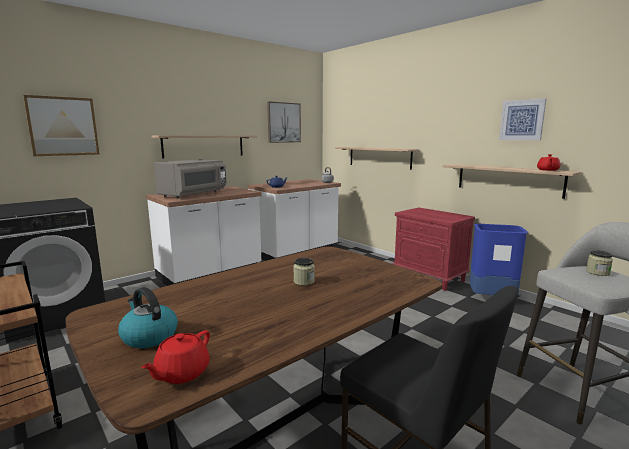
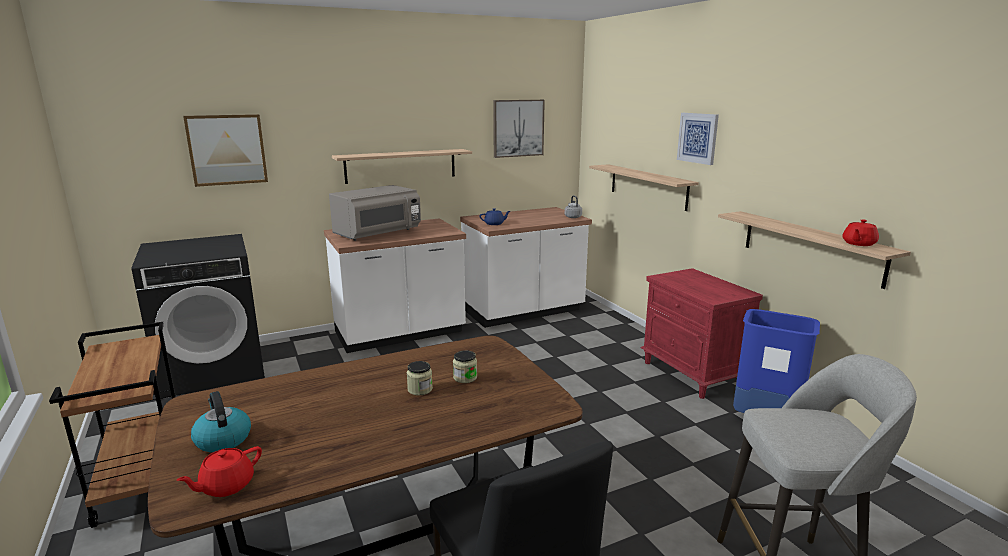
camera: 15 degrees right, 5 degrees up
picture [499,98,547,140] -> picture moved to [677,113,719,165]
jar [586,250,613,276] -> jar moved to [453,350,477,383]

